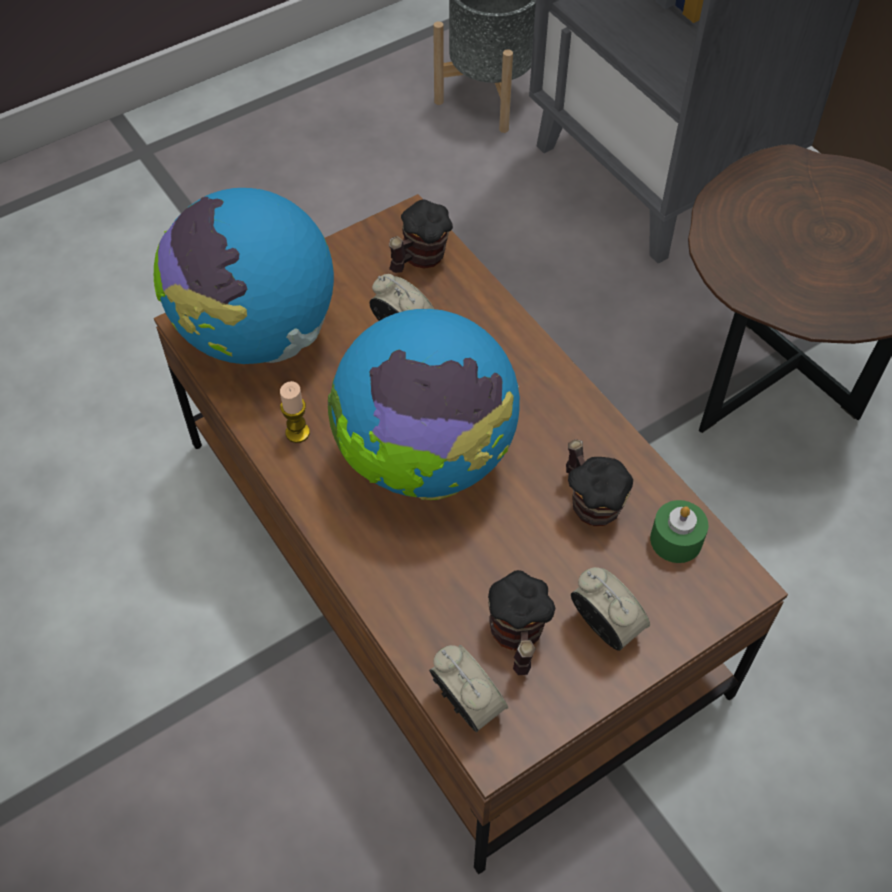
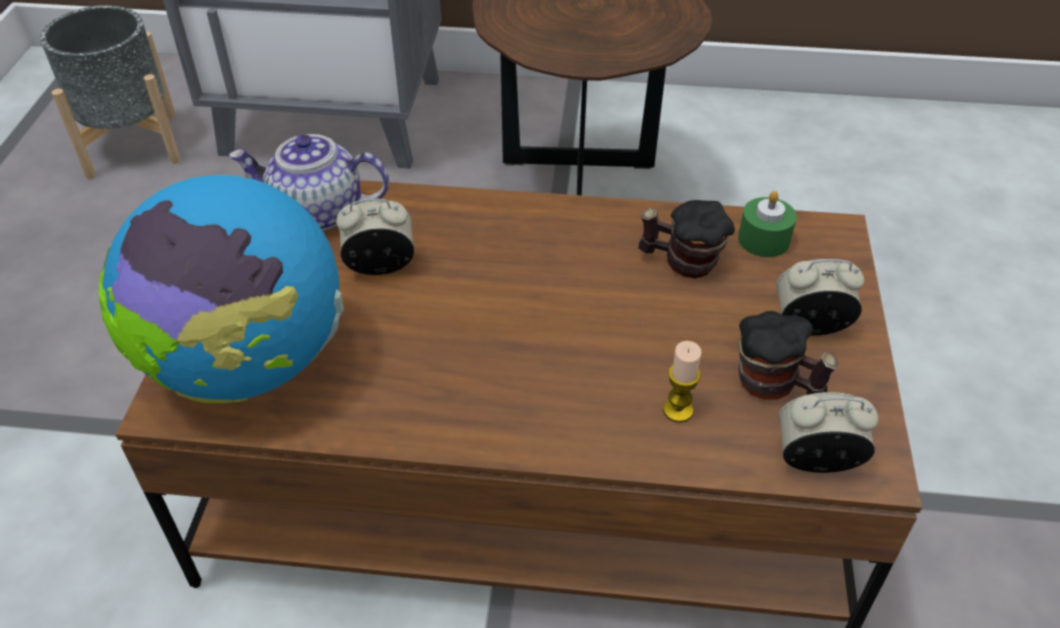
camera: 50 degrees left, 10 degrees down
candle [280,381,310,443] -> candle moved to [663,341,702,423]
globe [328,309,520,500] -> none
mug [389,199,453,273] -> teapot [228,134,389,231]

